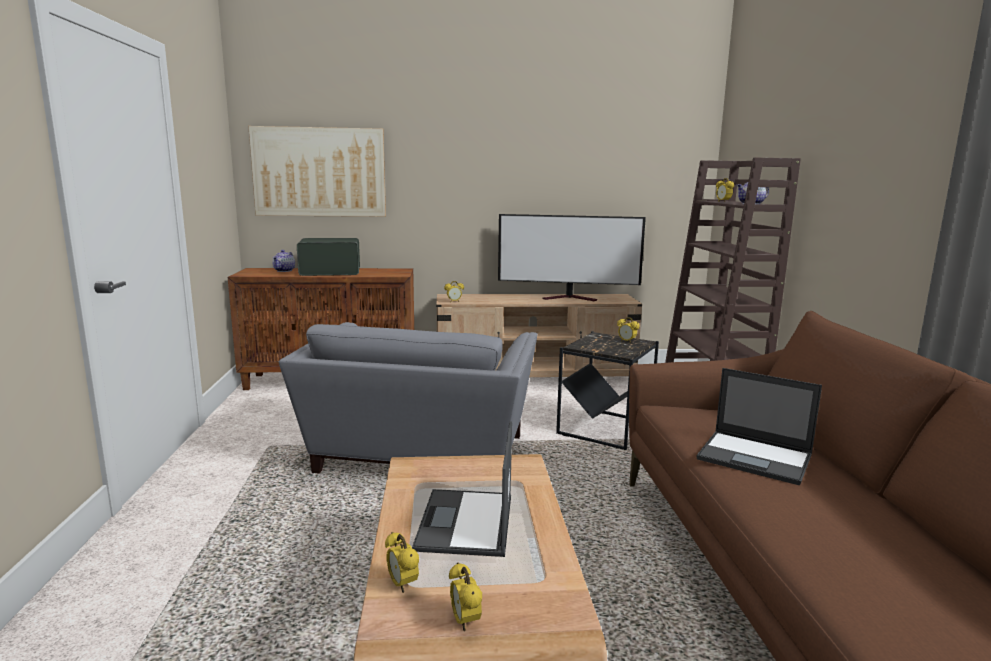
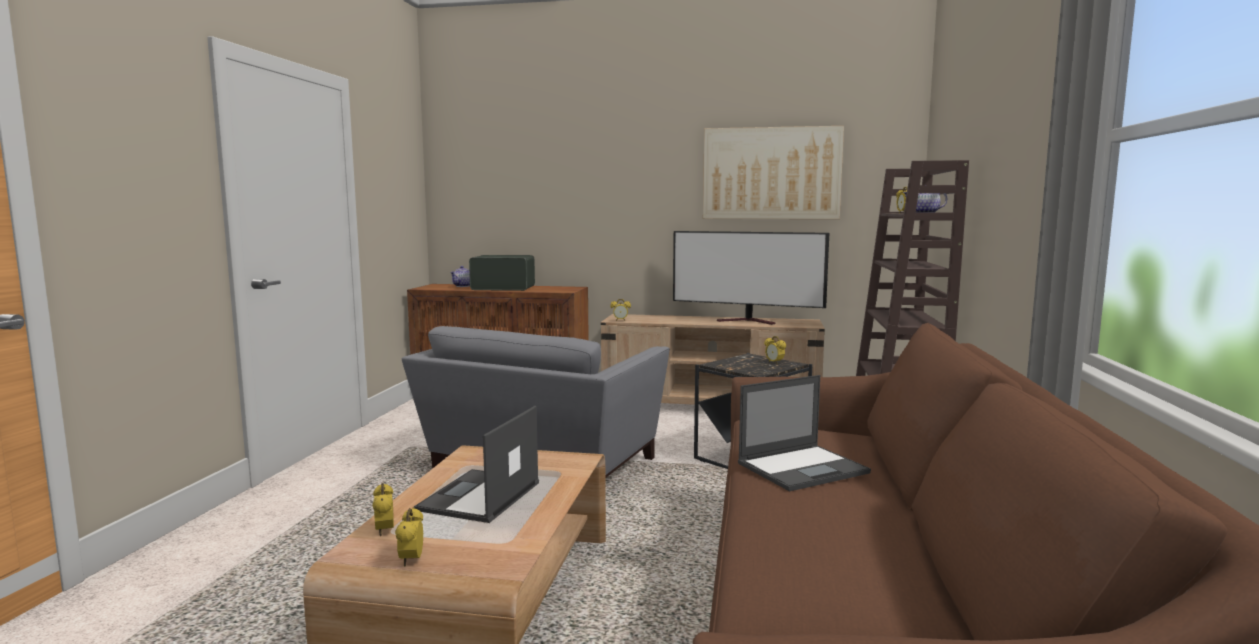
camera: 15 degrees right, 5 degrees down
picture [248,126,386,217] -> picture moved to [703,126,844,219]
laptop [697,368,822,486] -> laptop turned 75 degrees counterclockwise [738,375,871,491]

